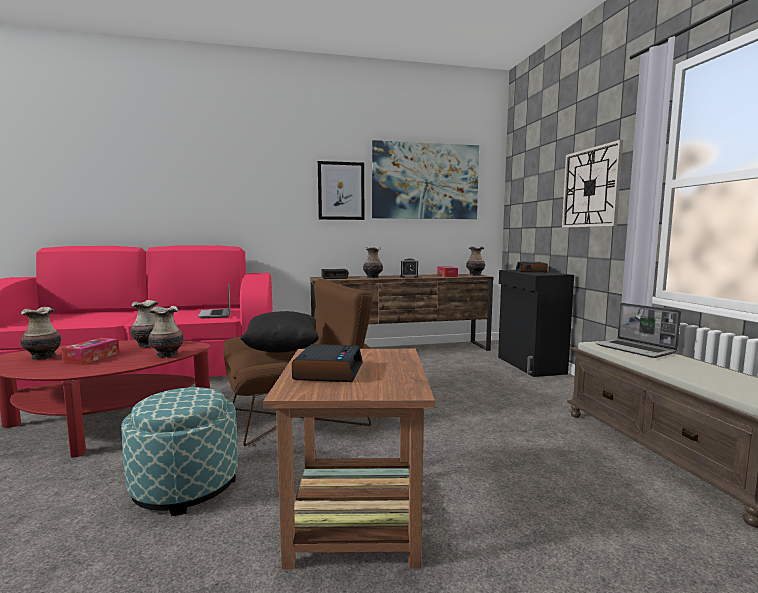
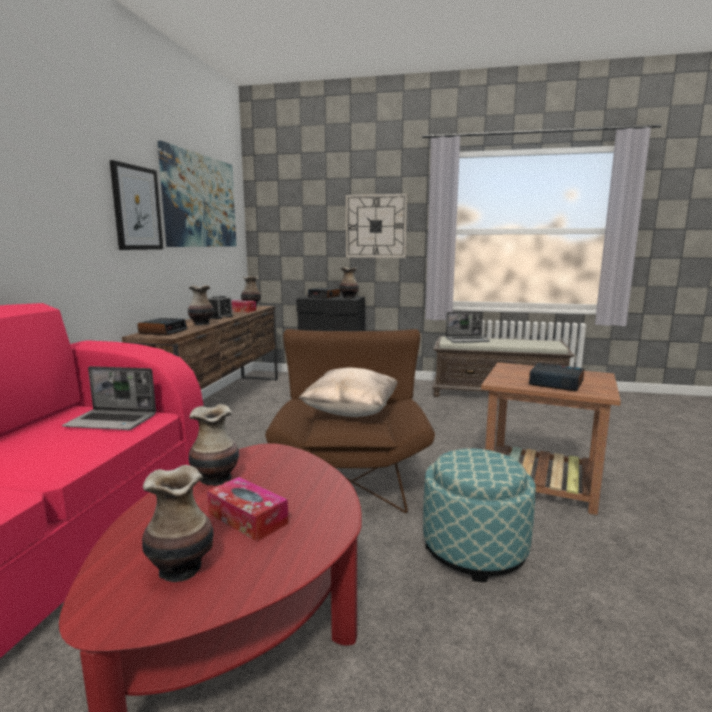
camera: 65 degrees left, 5 degrees up
vase [148,306,183,358] -> vase moved to [339,267,359,299]
black pillow [240,311,319,353] -> beige pillow [298,368,398,417]

